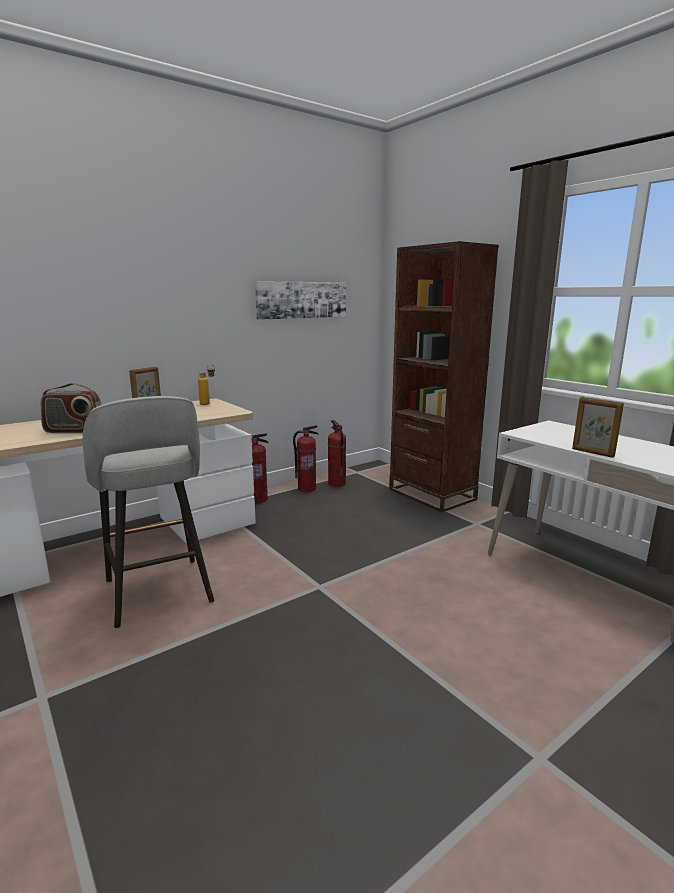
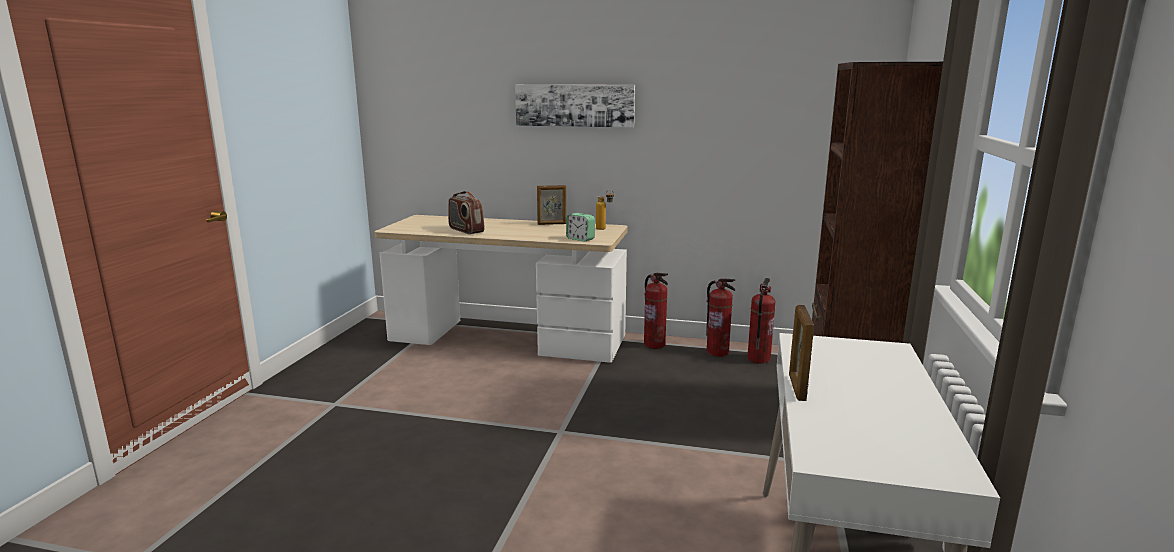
camera: 50 degrees right, 0 degrees up
grey stool [83,396,215,628] -> none
picture [255,281,346,320] -> picture moved to [515,84,635,128]
none -> alarm clock [566,213,595,242]

